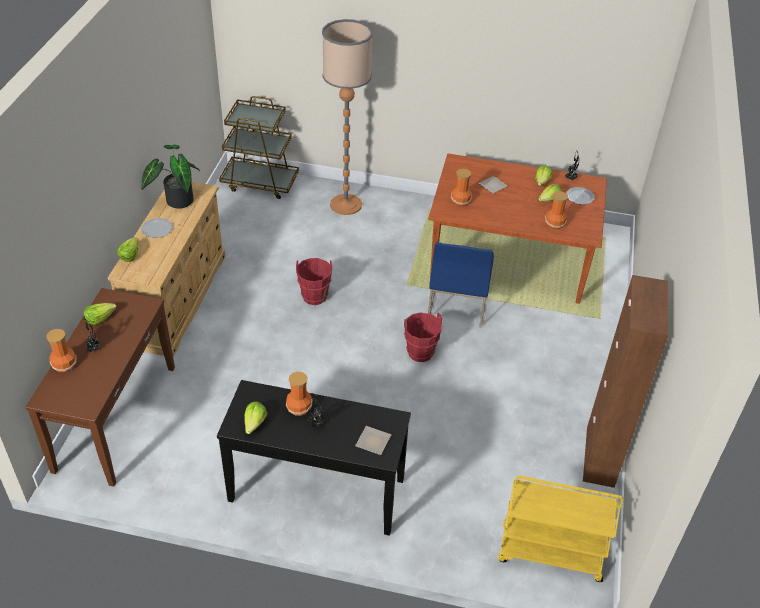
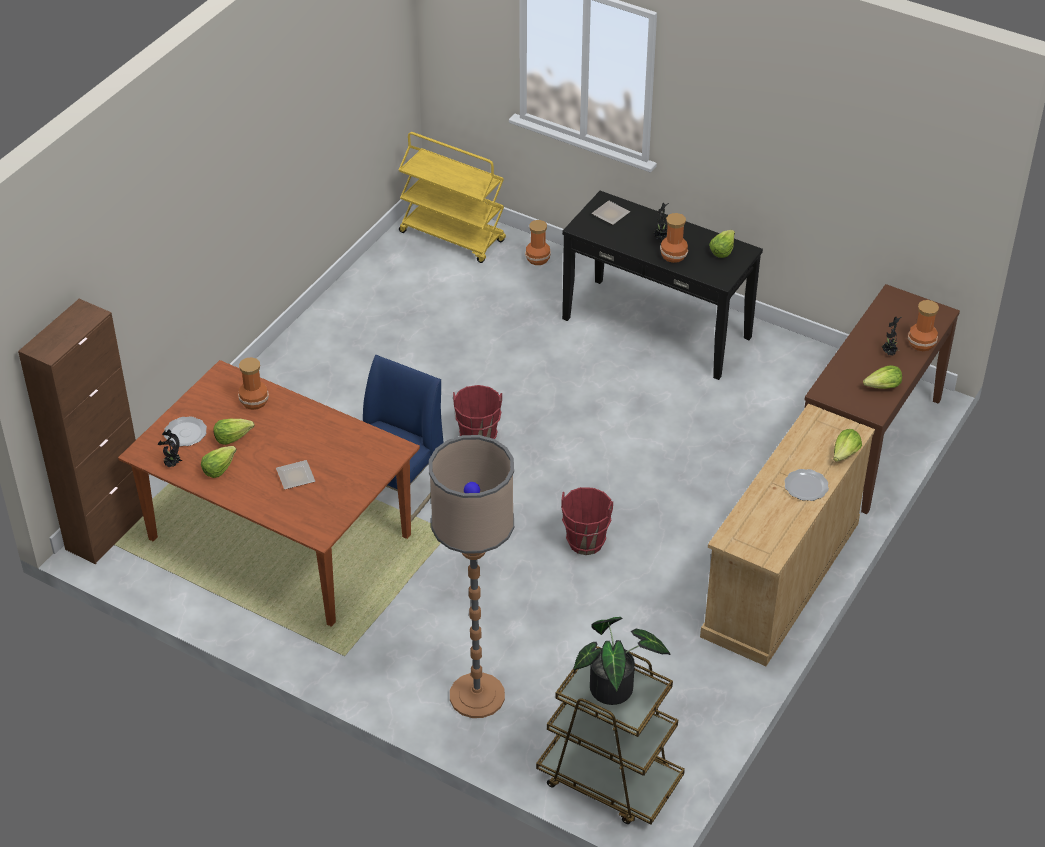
camera: 160 degrees left, 0 degrees up
potted plant [141,145,200,209] -> potted plant moved to [573,617,671,705]
vase [451,169,472,206] -> vase moved to [525,220,551,265]
brown cabinet [583,275,668,488] -> brown cabinet moved to [18,299,143,564]

